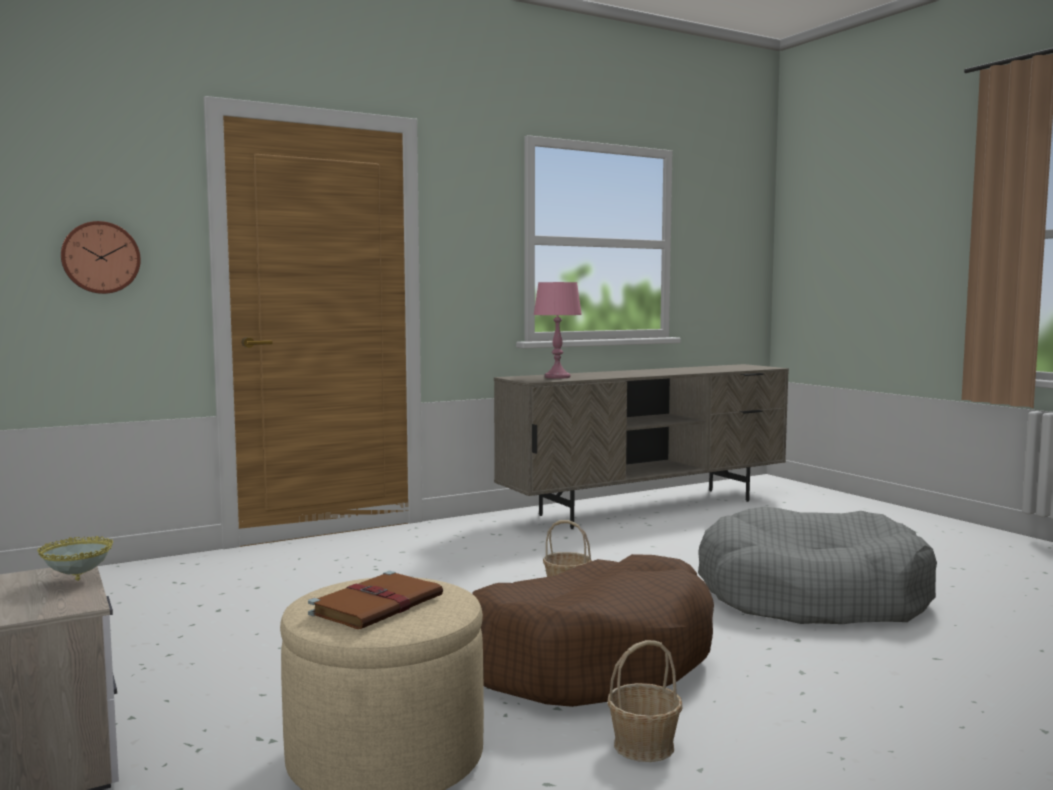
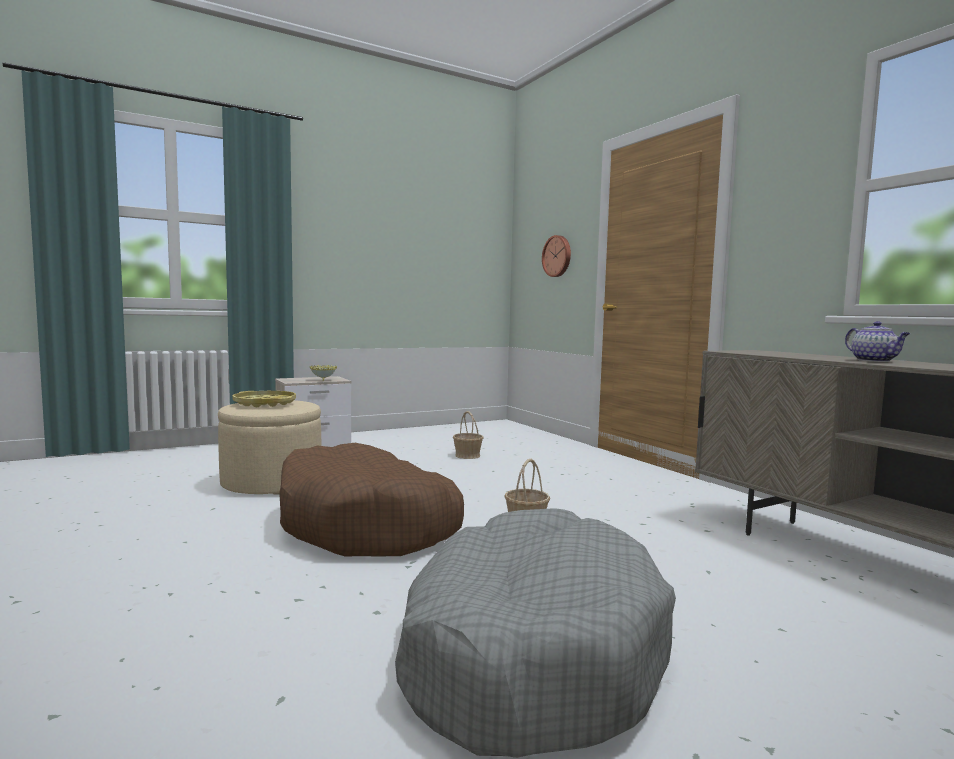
camera: 90 degrees right, 0 degrees up
brown book [308,571,443,629] -> yellow tray [232,391,296,407]
pink table lamp [533,282,582,379] -> none
basket [607,640,682,762] -> basket moved to [453,411,484,459]
none -> teapot [845,321,910,362]

